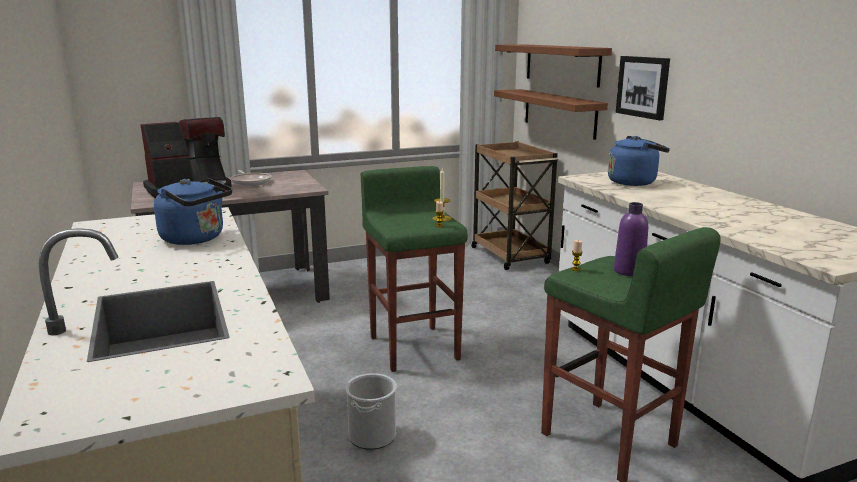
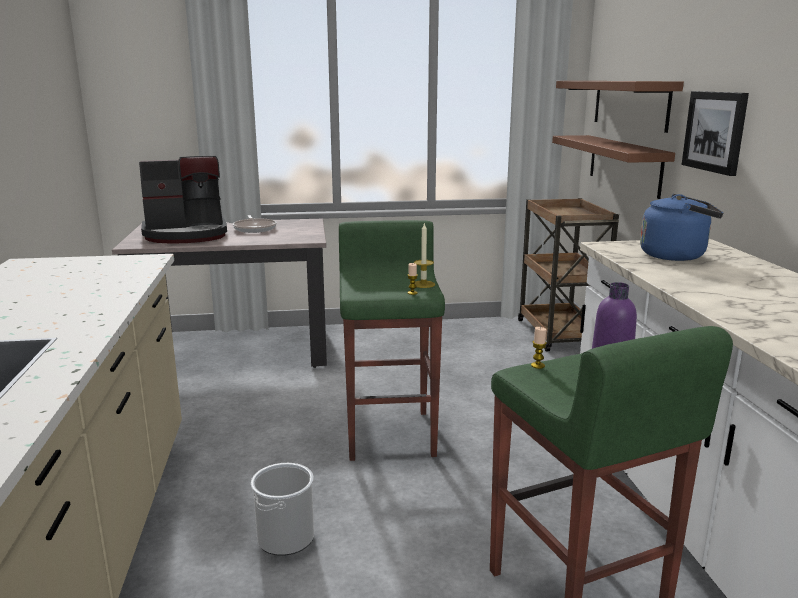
camera: 15 degrees right, 0 degrees up
blue kettle [154,178,232,245] -> none

